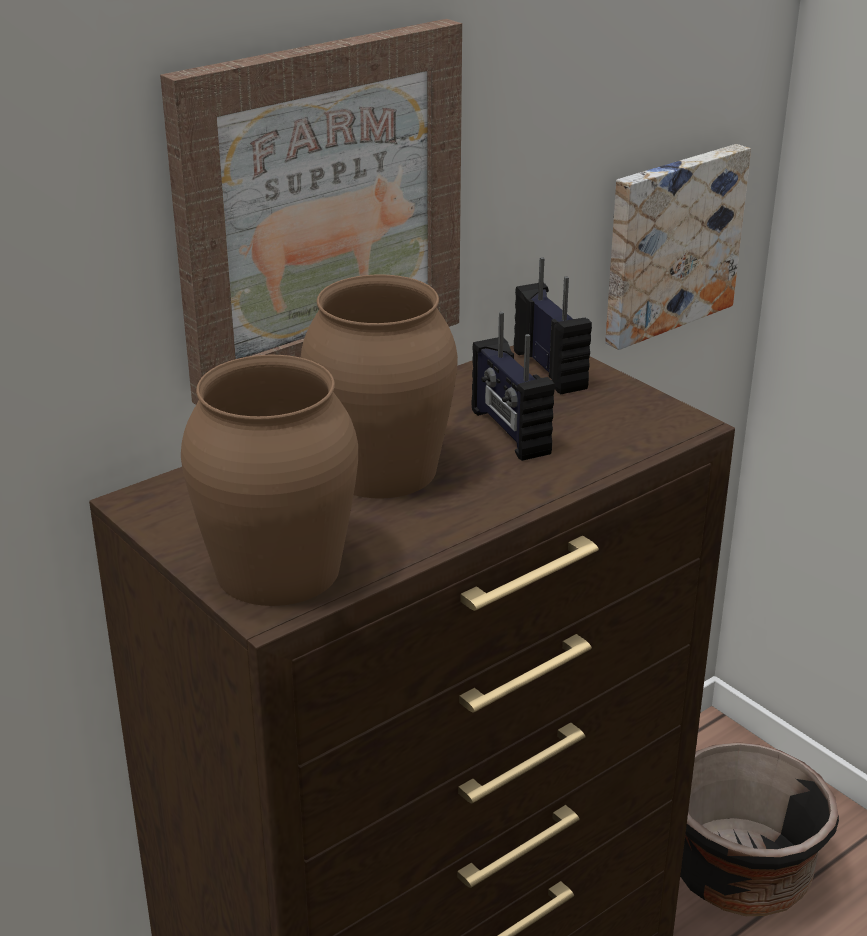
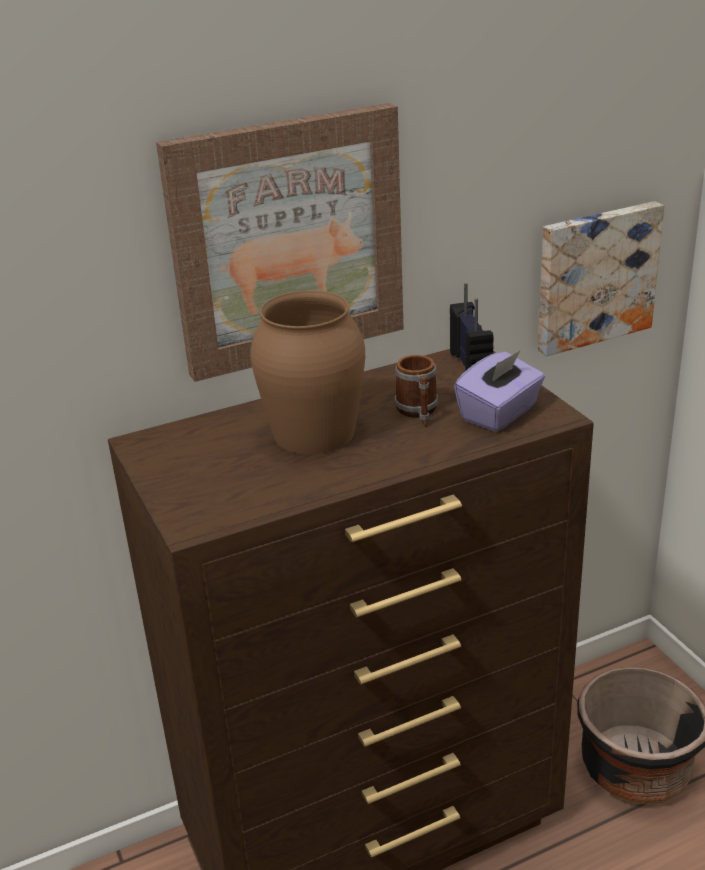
camera: 15 degrees right, 0 degrees up
brown vase [181,355,358,606] -> none
radio [472,312,555,461] -> mug [395,355,438,427]
none -> purple tissue box [454,350,545,432]

